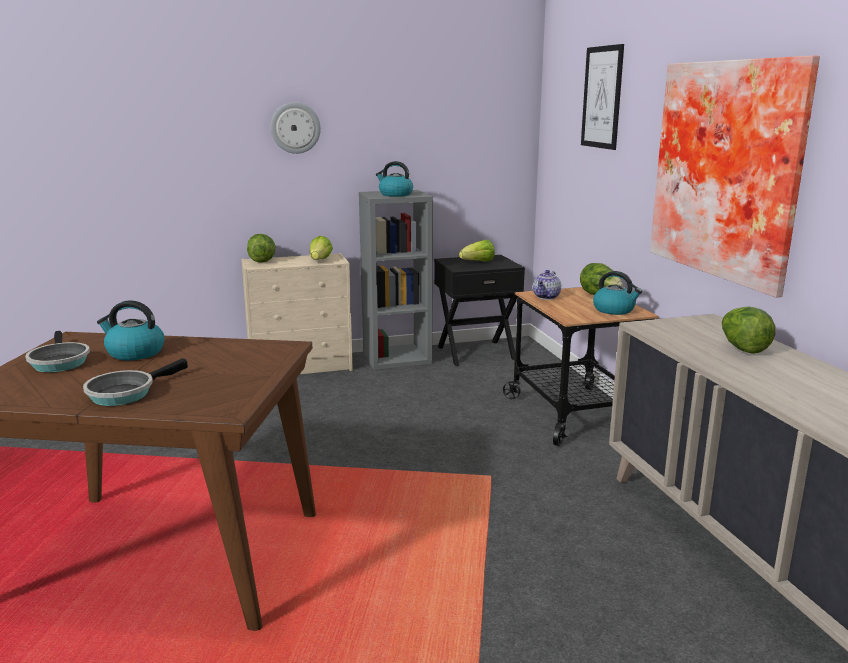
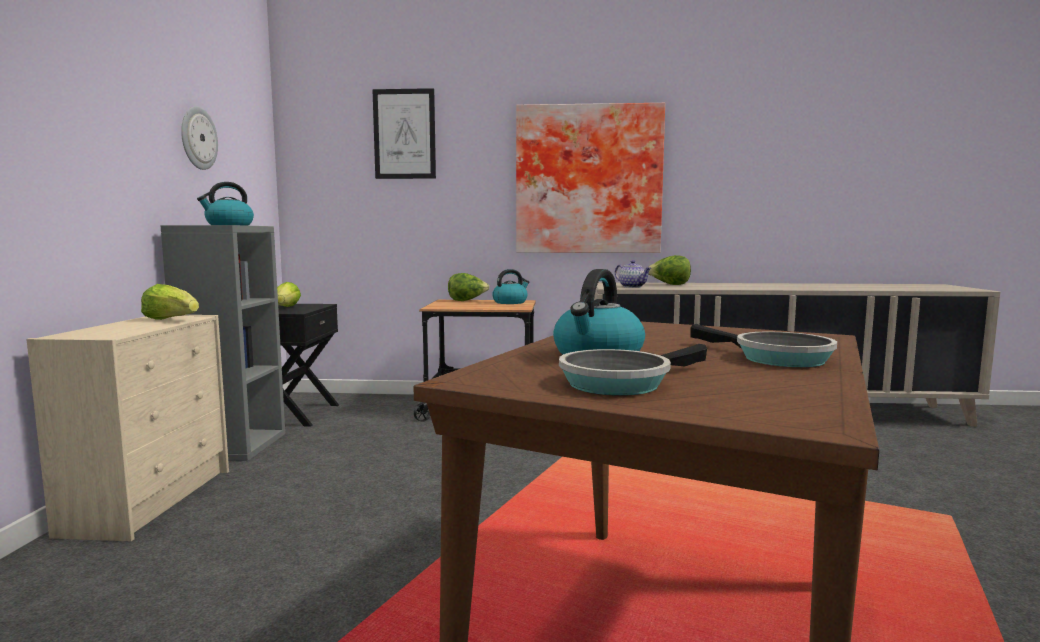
camera: 70 degrees left, 10 degrees down
frying pan [25,331,90,372] -> frying pan turned 150 degrees clockwise [559,344,707,396]
lettuce [247,234,275,263] -> none
wall clock [271,102,321,154] -> wall clock moved to [181,106,218,170]
teapot [533,270,561,300] -> teapot moved to [615,260,651,288]

